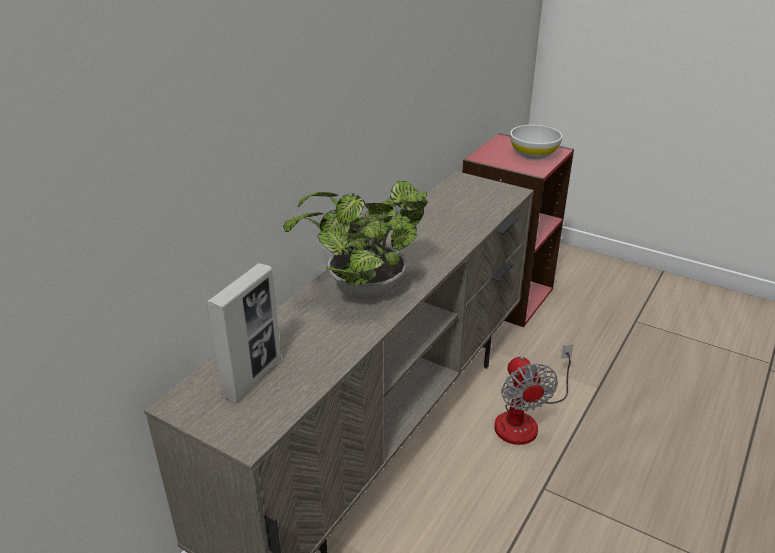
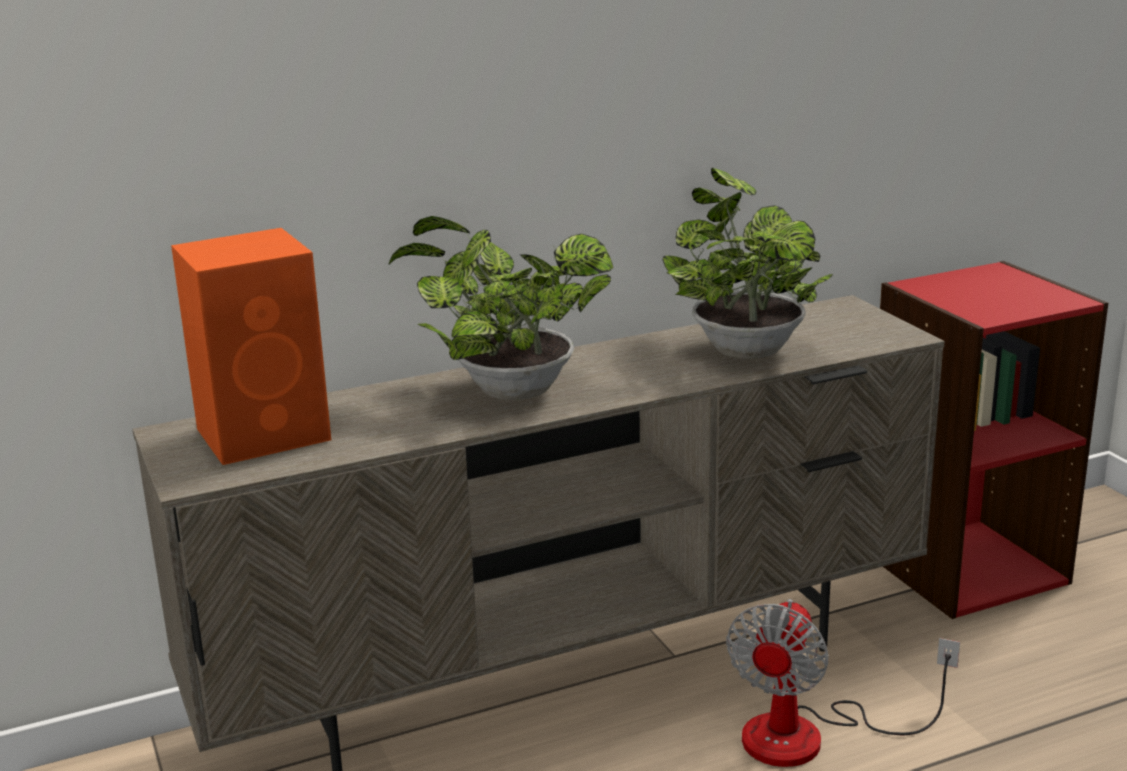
camera: 35 degrees right, 10 degrees down
picture frame [206,263,281,403] -> orange speaker [171,228,331,465]
white bowl [510,125,562,159] -> none
none -> potted plant [662,168,833,359]

